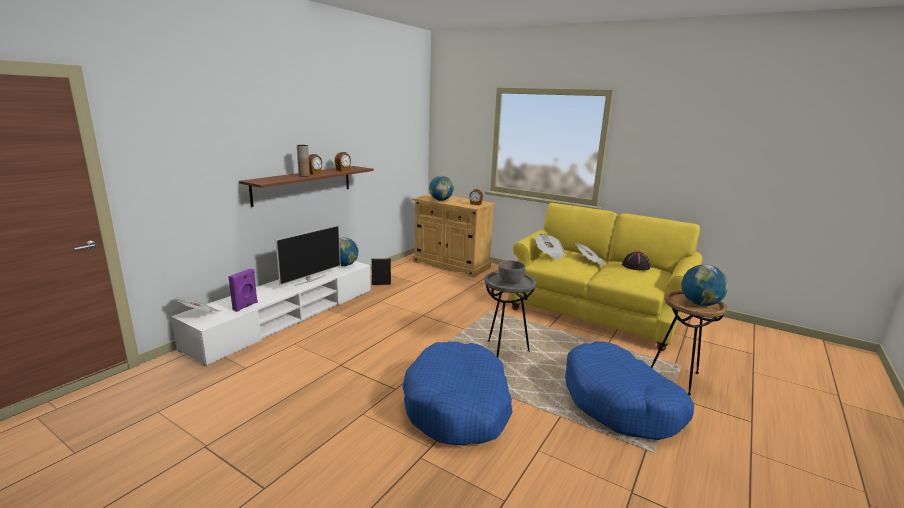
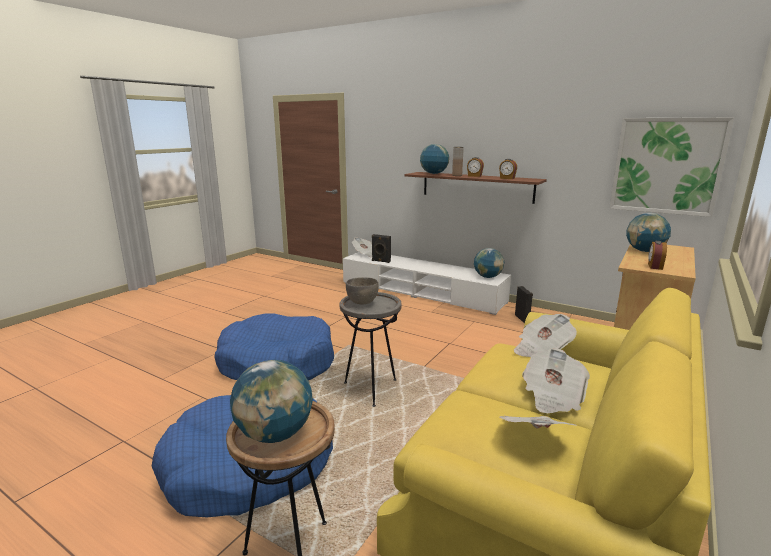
camera: 90 degrees right, 0 degrees up
purple speaker [228,269,258,312] -> black speaker [372,234,391,263]
television [276,225,341,286] -> none
black hat [622,252,650,271] -> newspaper [500,416,576,429]
none -> globe [420,144,449,174]
none -> picture [609,117,734,217]

